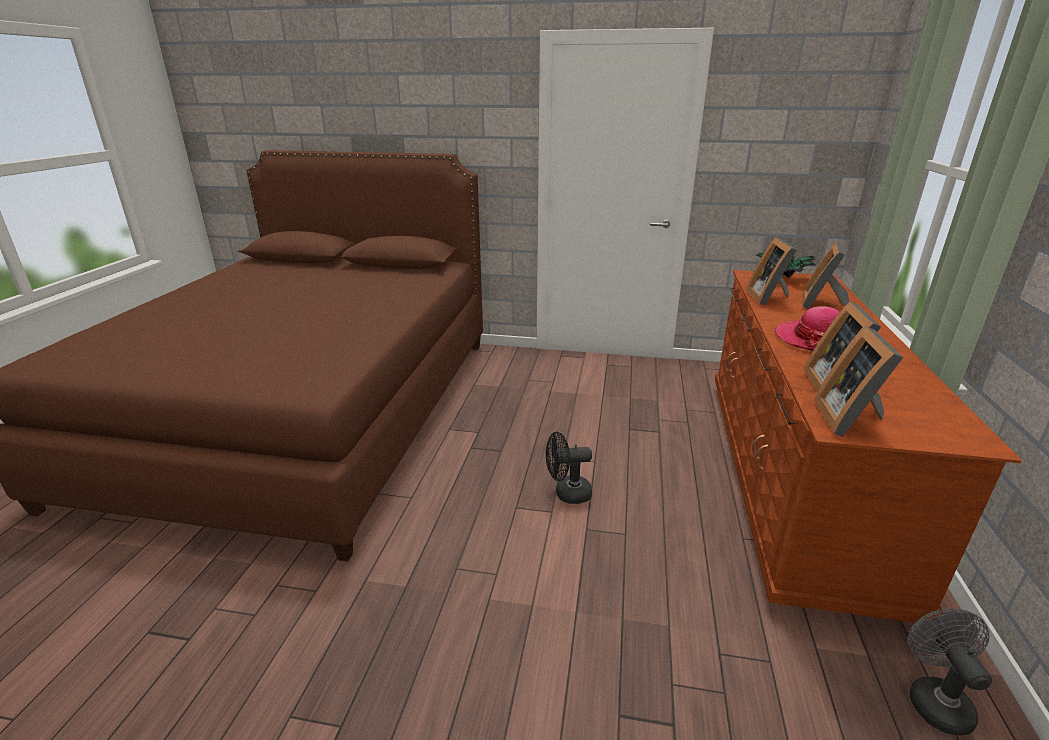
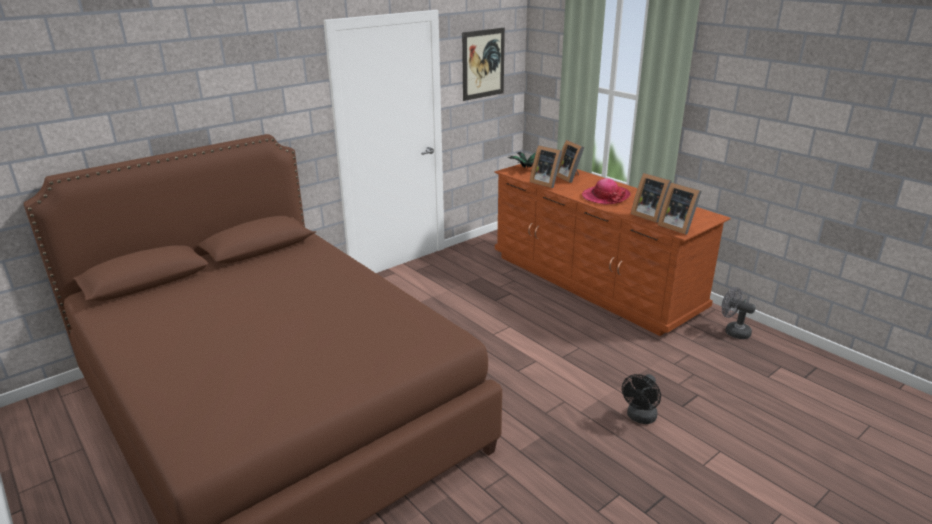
camera: 50 degrees left, 0 degrees up
black fan [546,432,592,504] -> black fan moved to [622,374,661,424]
none -> picture [462,28,505,101]

